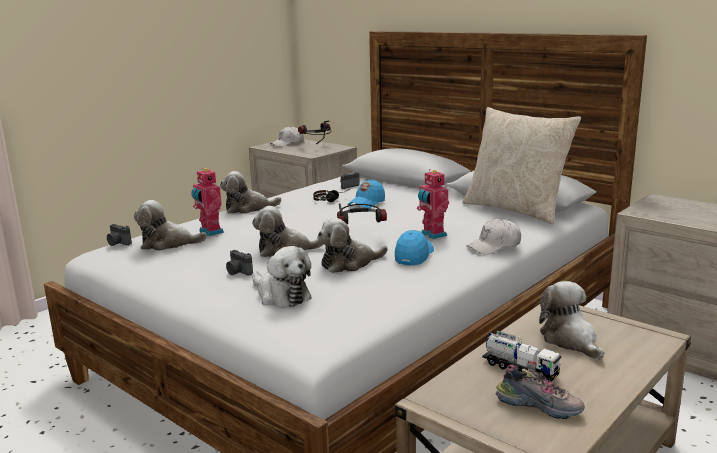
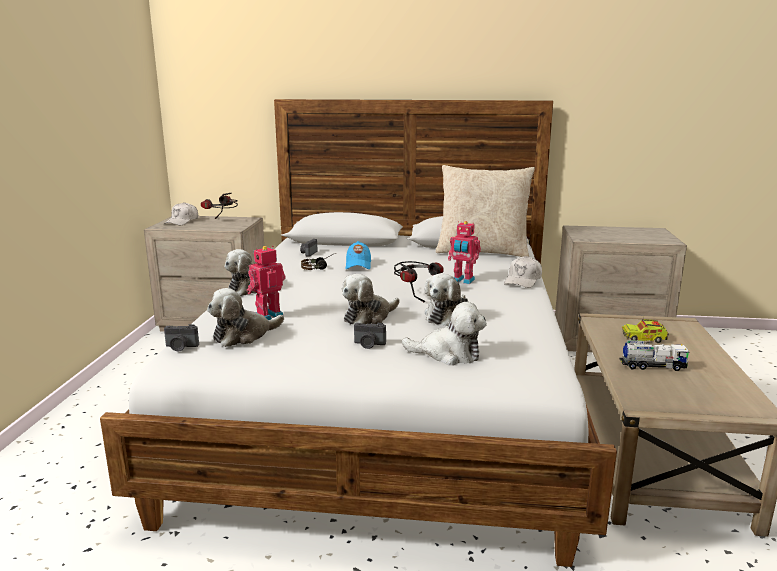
camera: 35 degrees left, 0 degrees up
toy robot [191,168,224,236] -> toy robot turned 120 degrees clockwise [247,246,286,320]
blue cap [395,230,434,266] -> none
shoe [495,365,585,419] -> none
plush toy [539,281,604,360] -> toy truck [622,319,669,343]

